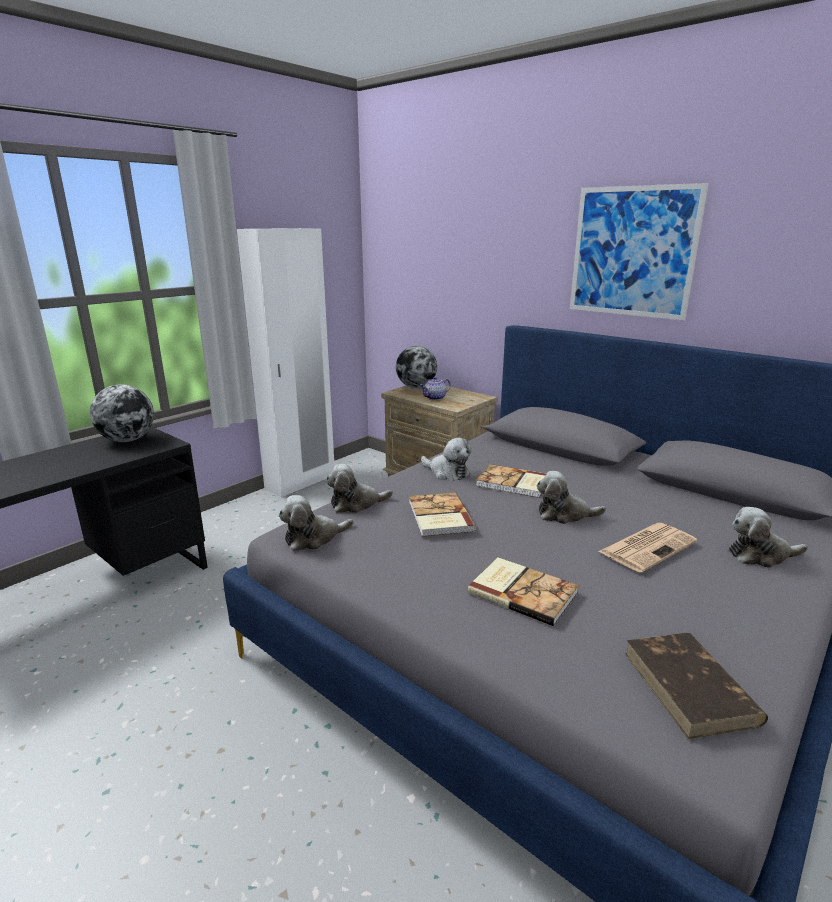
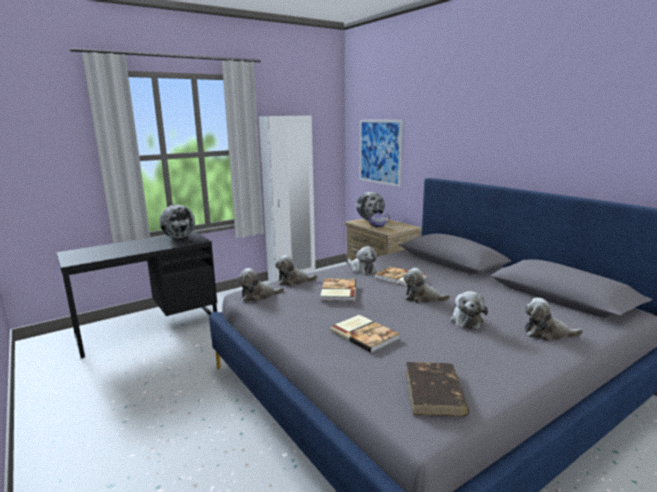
camera: 15 degrees right, 5 degrees down
picture [570,183,709,320] -> picture moved to [360,120,403,187]
newspaper [598,523,697,573] -> plush toy [450,291,488,329]

